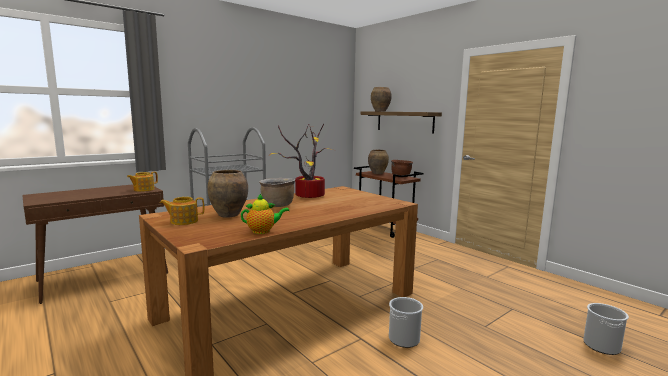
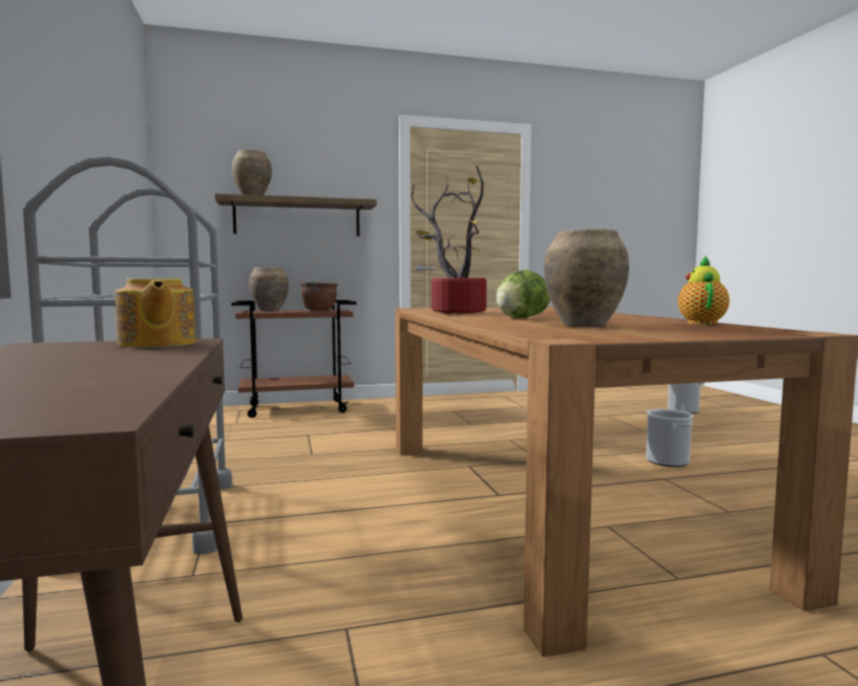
camera: 65 degrees left, 5 degrees down
teapot [160,197,204,225] -> none
brown cooking pot [259,178,295,207] -> lettuce [496,270,550,318]

